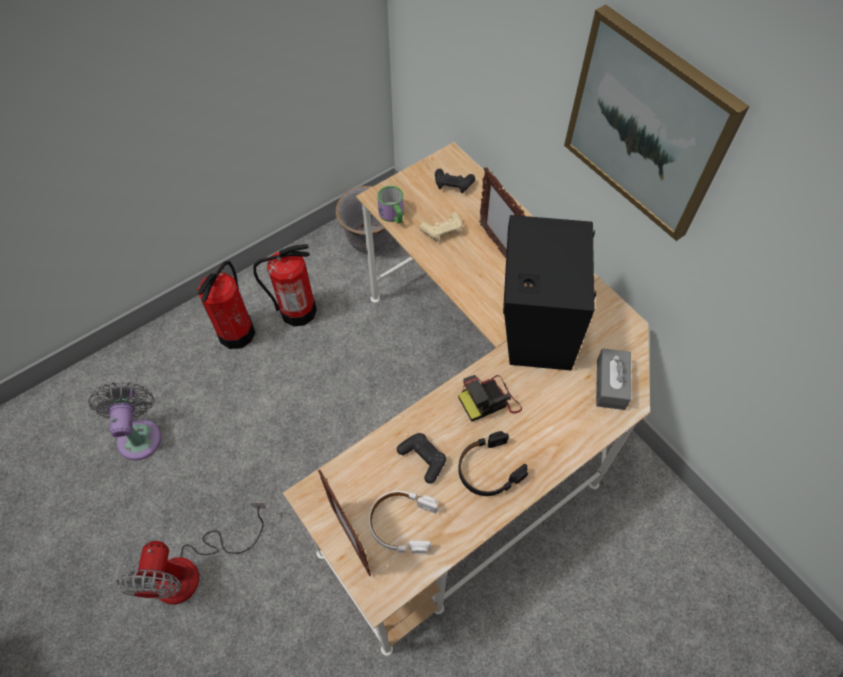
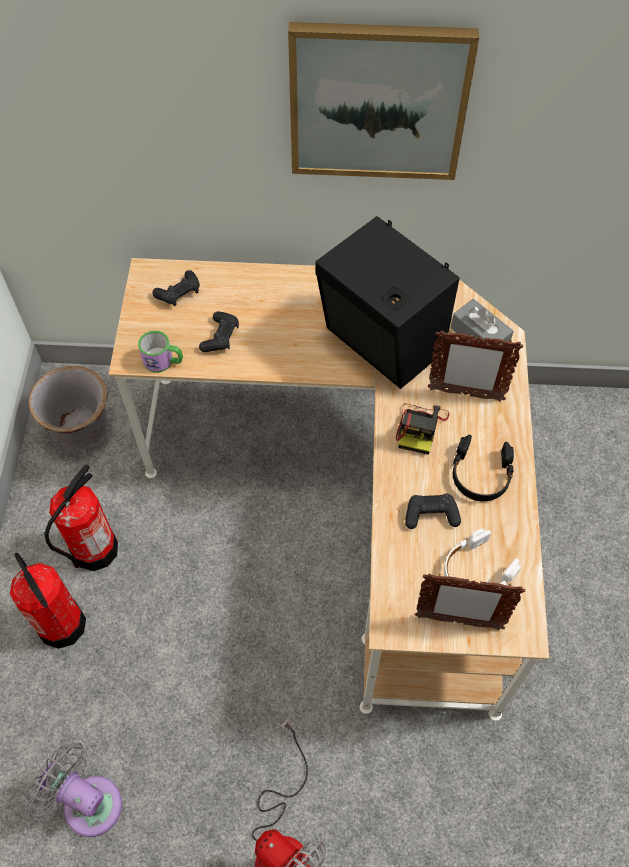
camera: 50 degrees left, 0 degrees up
beige game controller [420,212,463,242] -> black game controller [199,311,239,352]
picture frame [479,167,525,258] -> picture frame moved to [428,330,523,402]

